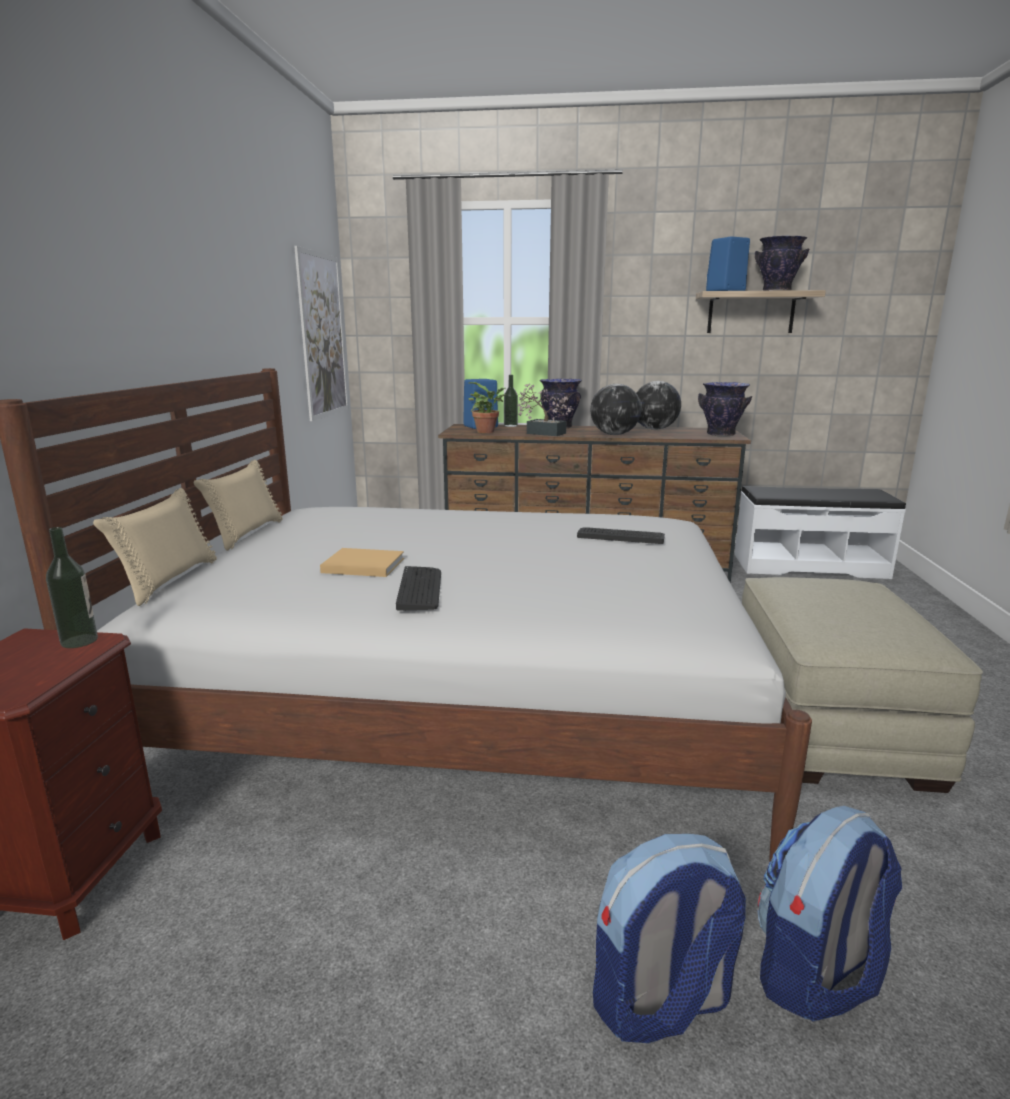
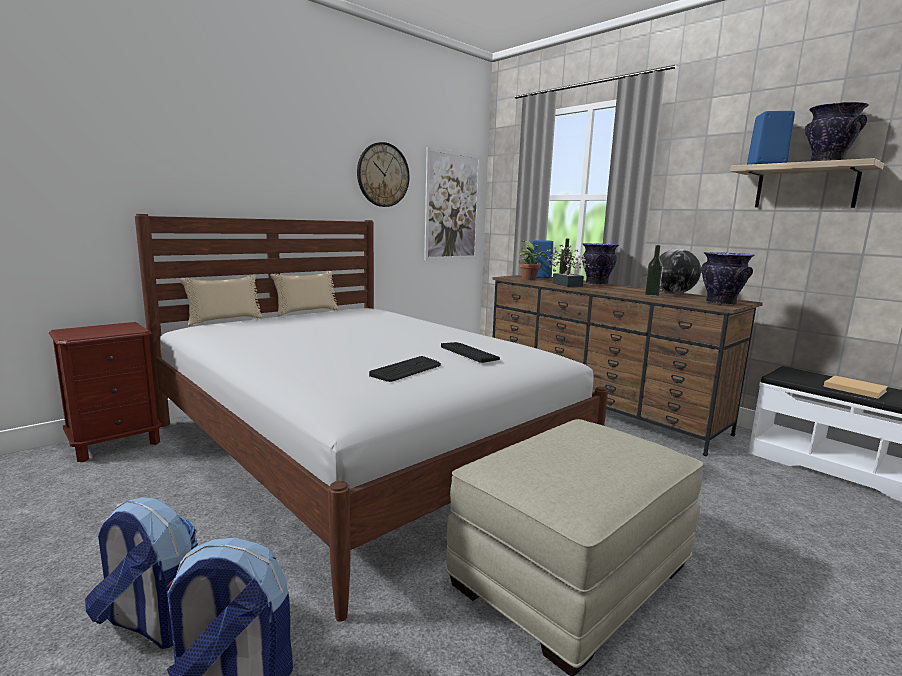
camera: 40 degrees right, 5 degrees down
bottle [46,527,98,648] -> bottle moved to [645,245,663,297]
beige book [320,548,404,577] -> beige book moved to [823,376,888,399]
keyboard [396,566,441,611] -> keyboard moved to [369,356,441,382]
globe [590,384,641,435] -> none
none -> wall clock [357,142,409,207]

